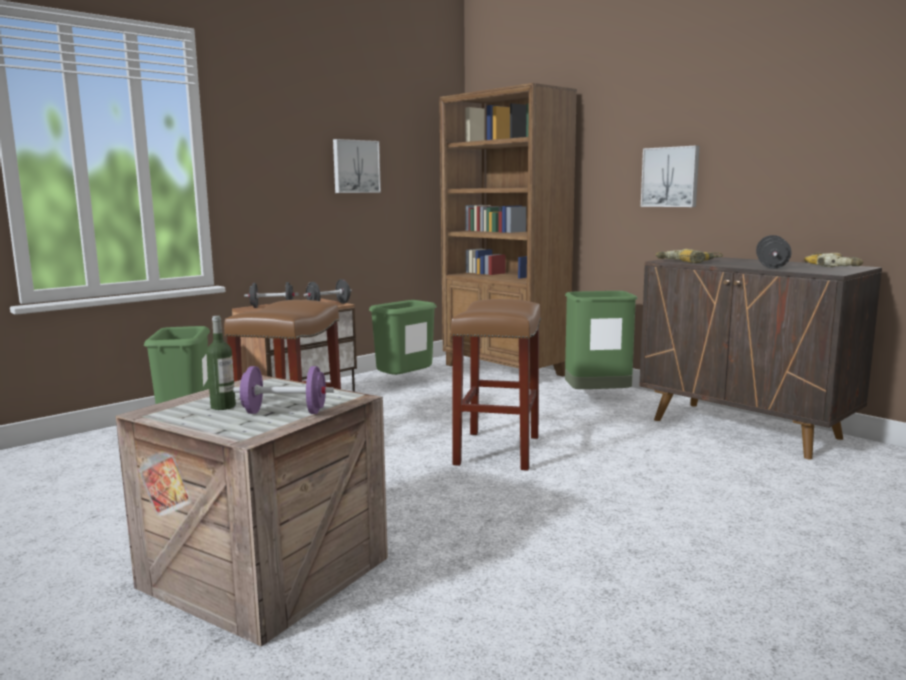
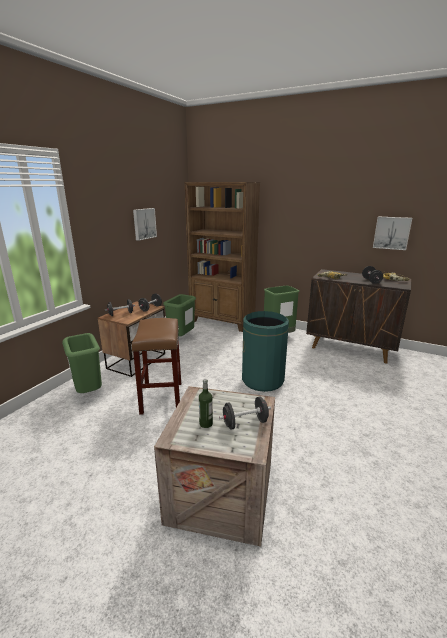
camera: 20 degrees left, 10 degrees up
purple dumbbell [233,366,334,414] -> black dumbbell [219,397,271,430]
brown stool [450,299,541,471] -> green trash can [242,311,289,392]
picture [641,146,699,207] -> picture moved to [373,217,412,250]

